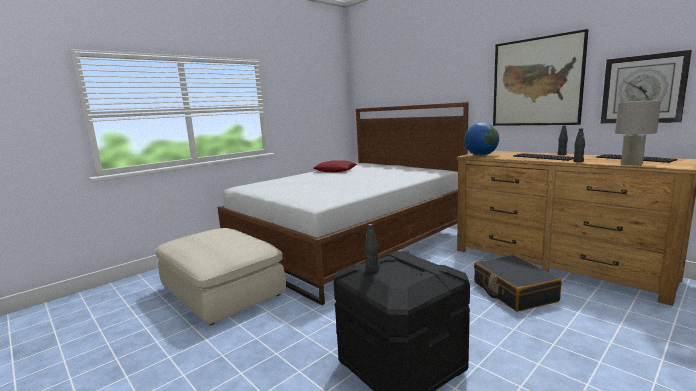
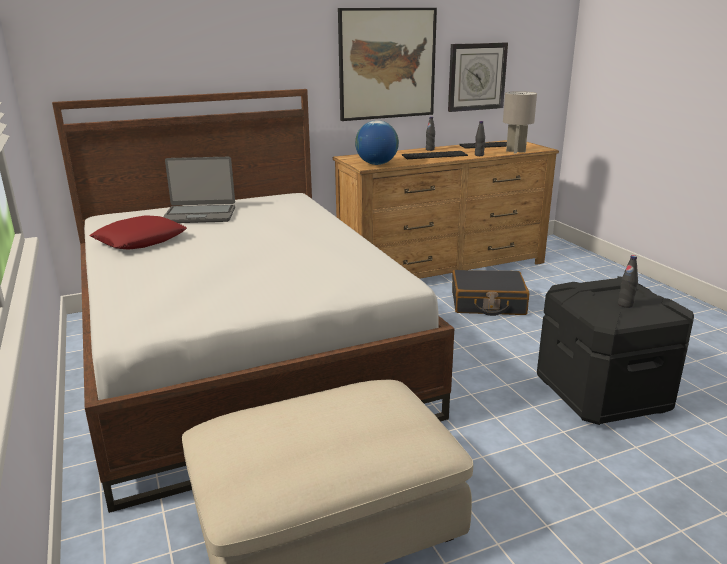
camera: 70 degrees left, 10 degrees up
none -> laptop [163,157,235,223]

